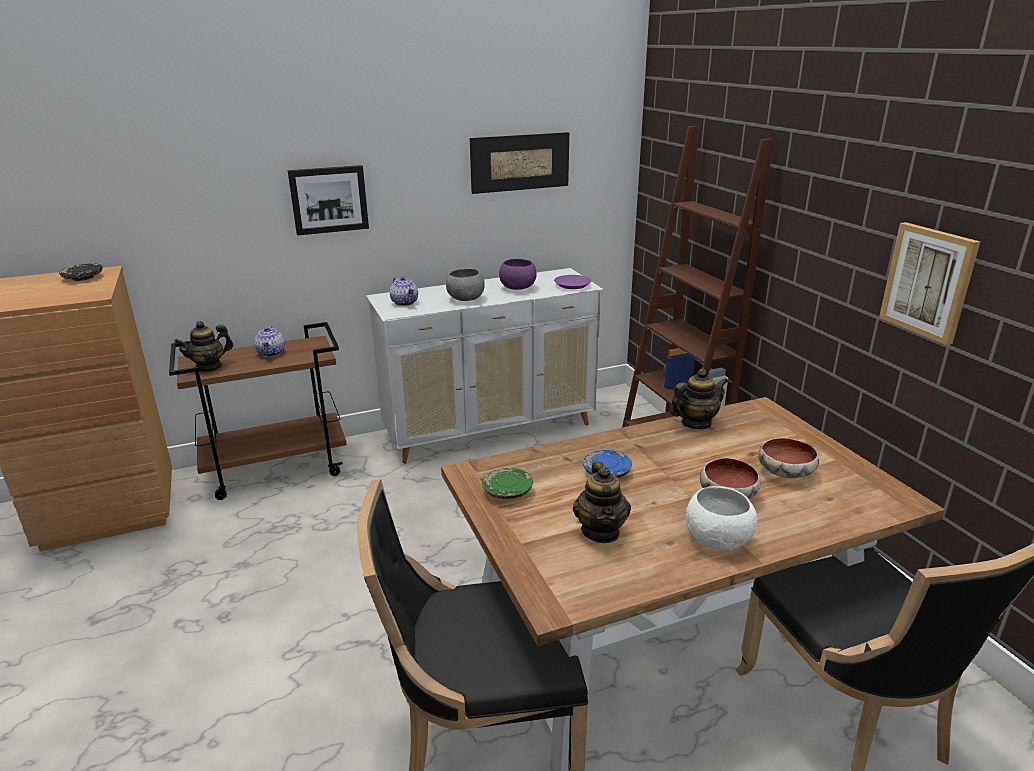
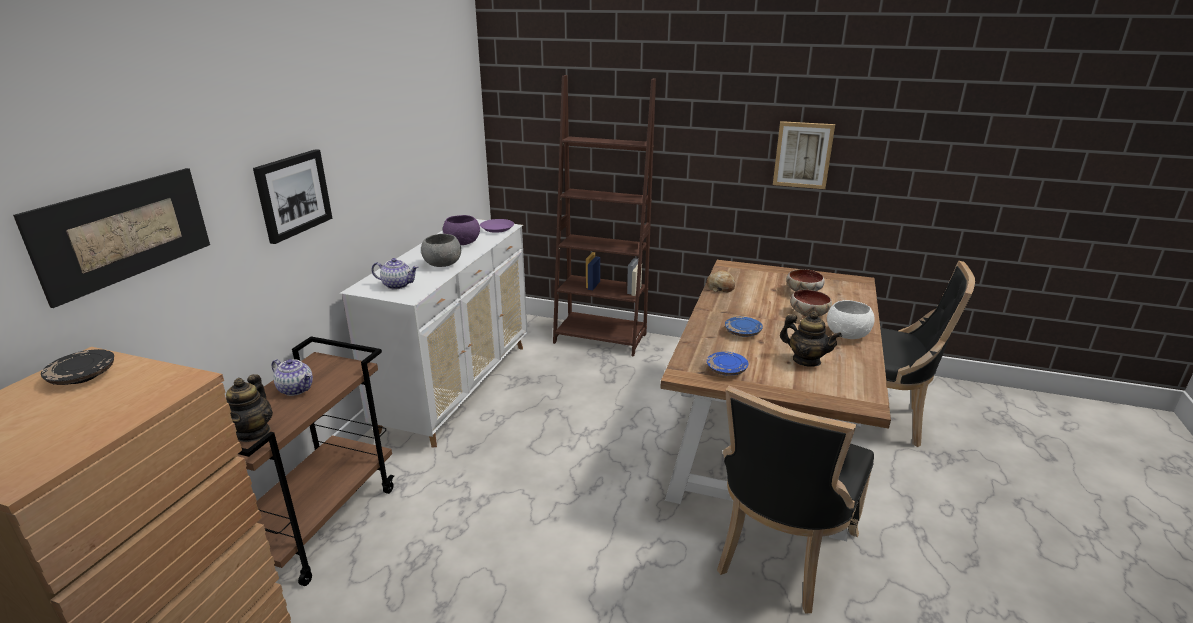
camera: 50 degrees left, 0 degrees up
picture [470,132,569,194] -> picture moved to [13,168,210,308]
green plate [482,468,533,499] -> blue plate [707,352,749,375]
teapot [670,368,728,429] -> bread [706,270,735,292]

